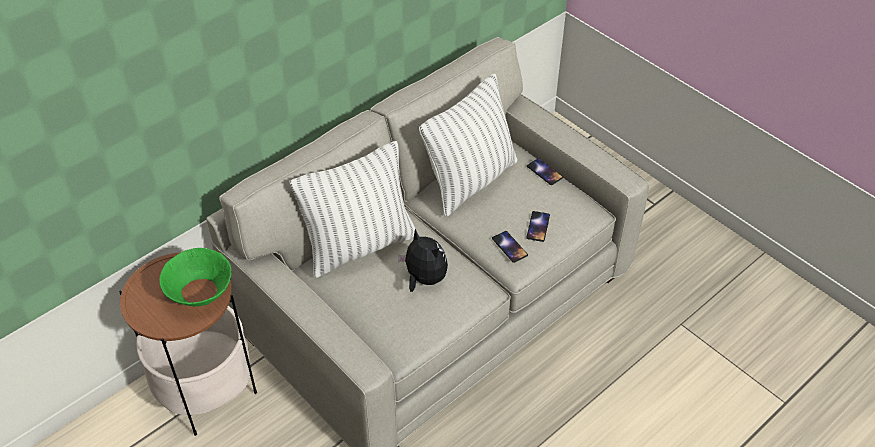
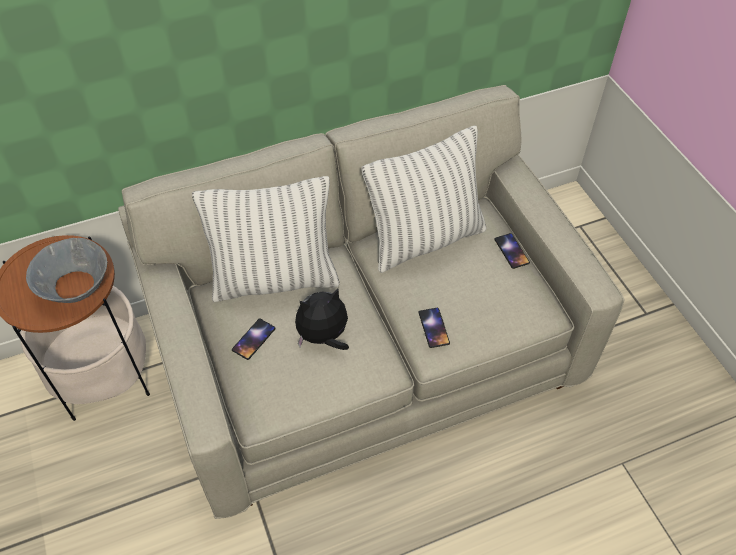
camera: 20 degrees right, 5 degrees up
green bowl [159,248,232,307] -> grey bowl [26,238,108,303]
plush toy [398,229,448,292] -> plush toy turned 90 degrees counterclockwise [295,288,349,350]
phone [526,211,550,242] -> phone moved to [232,319,276,360]

